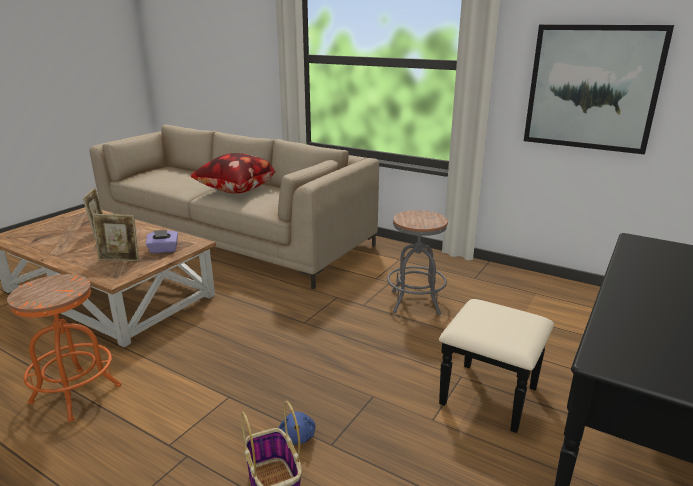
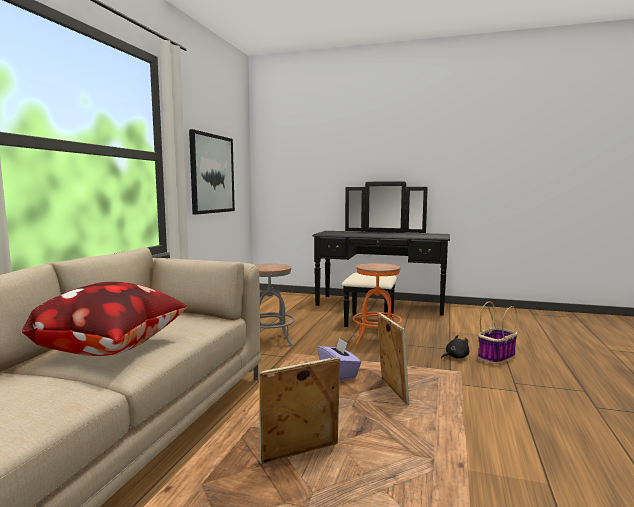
camera: 105 degrees left, 15 degrees down
orange stool [7,274,121,422] -> orange stool moved to [352,263,402,345]
blue plush toy [279,411,316,445] -> black plush toy [441,335,469,359]

